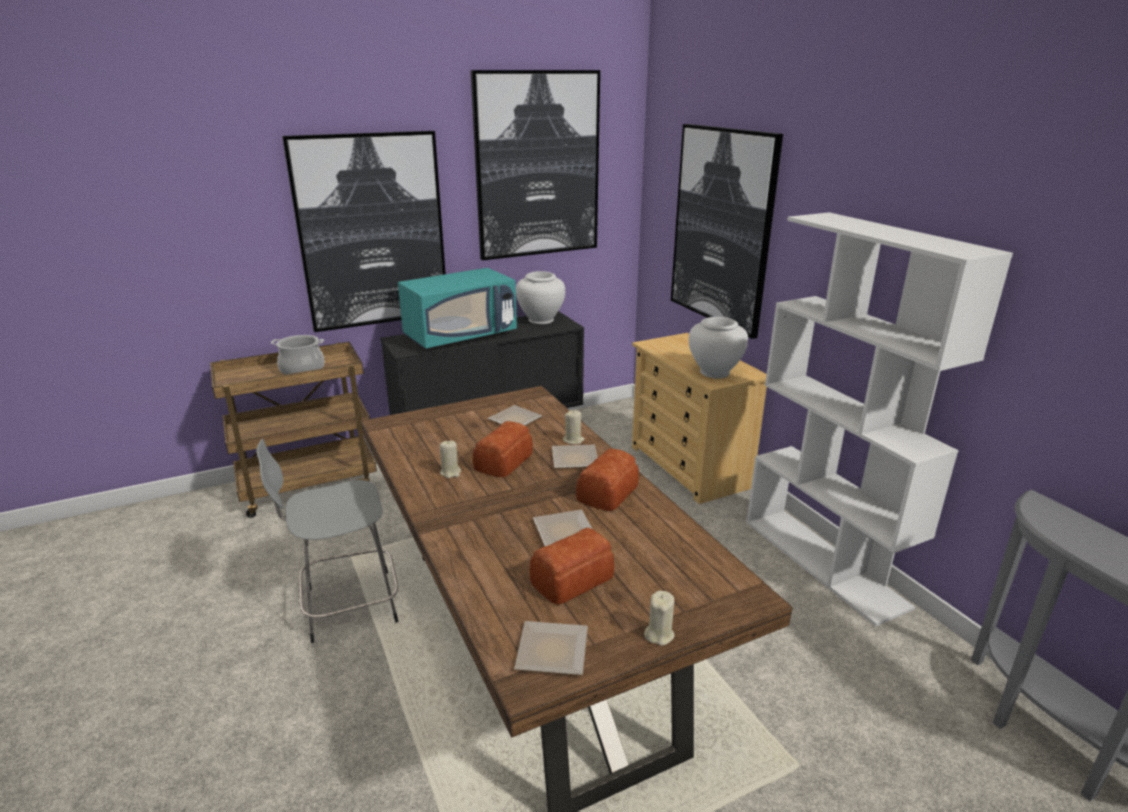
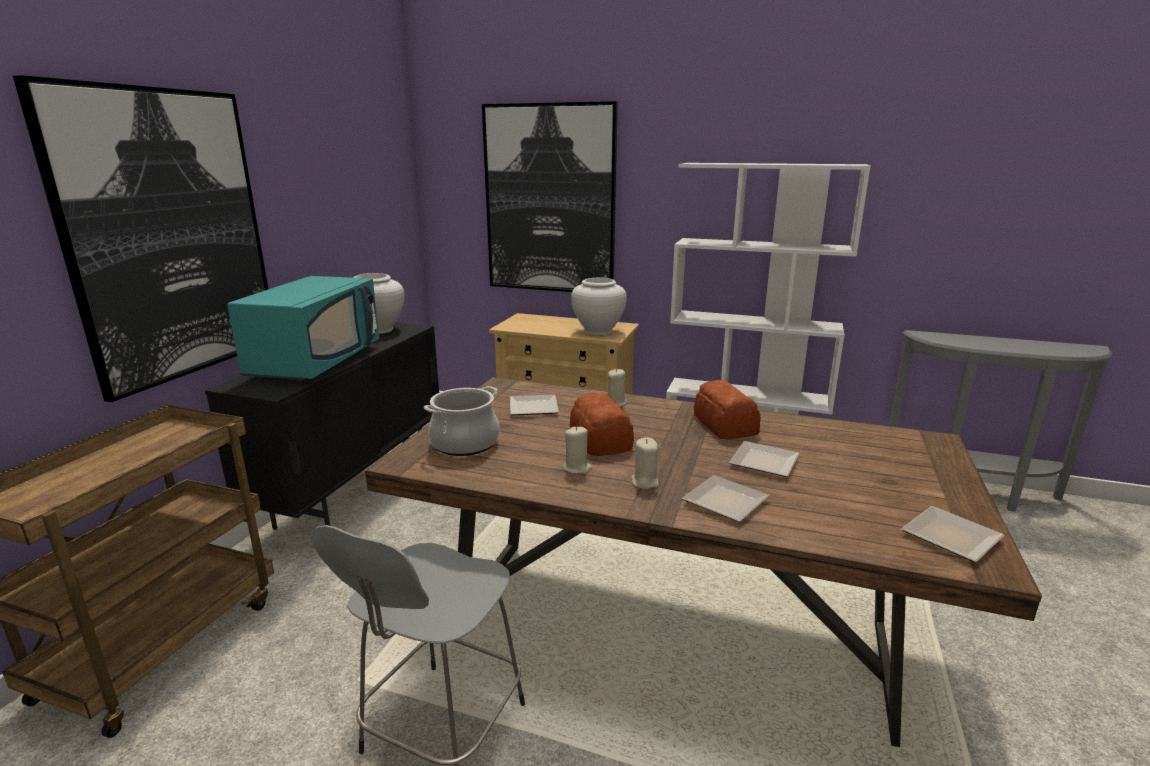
camera: 45 degrees left, 5 degrees down
cooking pot [271,335,324,375] -> cooking pot moved to [424,386,499,456]
picture [471,70,600,260] -> none
bread [530,527,614,605] -> none
plate [552,445,598,469] -> plate moved to [682,475,769,522]
beige candle [644,590,675,646] -> beige candle moved to [631,437,658,489]

